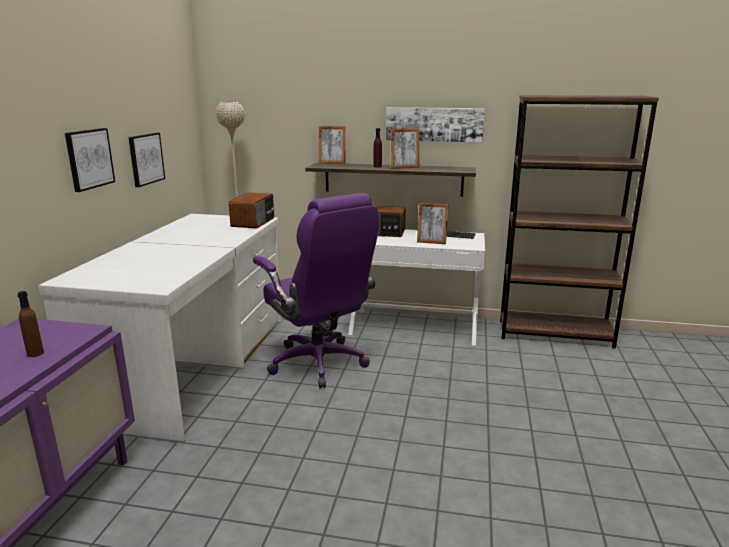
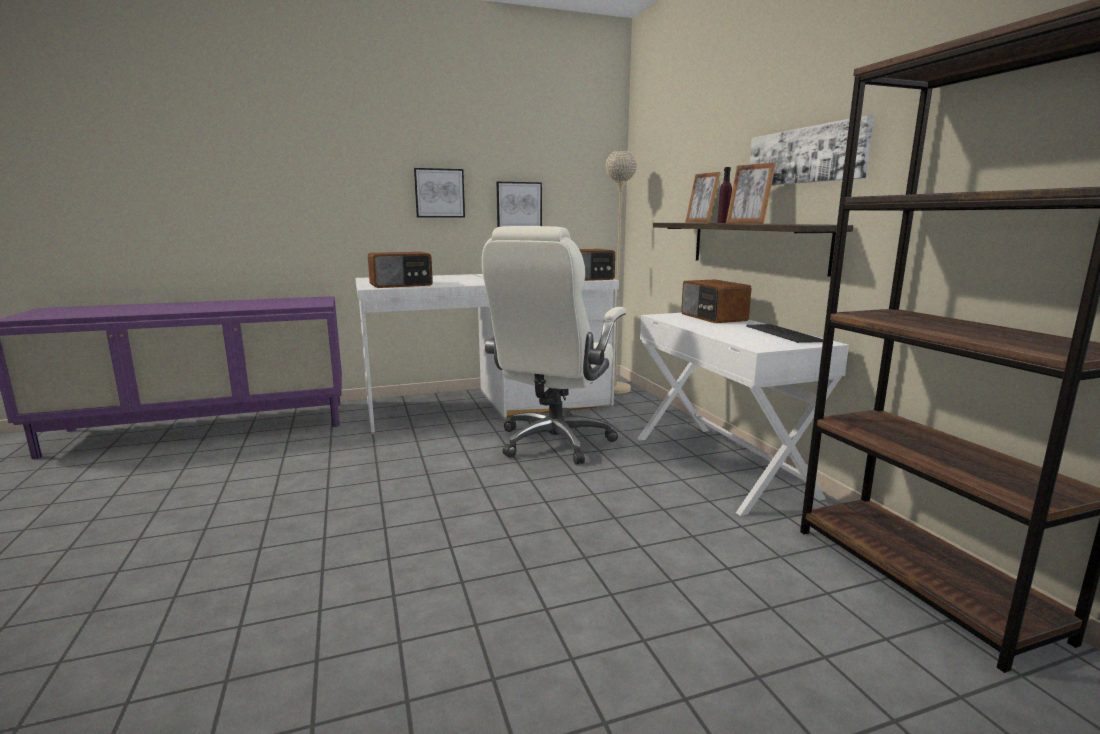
camera: 60 degrees right, 5 degrees down
brown bottle [18,291,44,357] -> none
purple office chair [253,193,379,388] -> white office chair [482,226,626,465]
picture frame [417,203,449,244] -> none
none -> radio [368,252,433,288]

